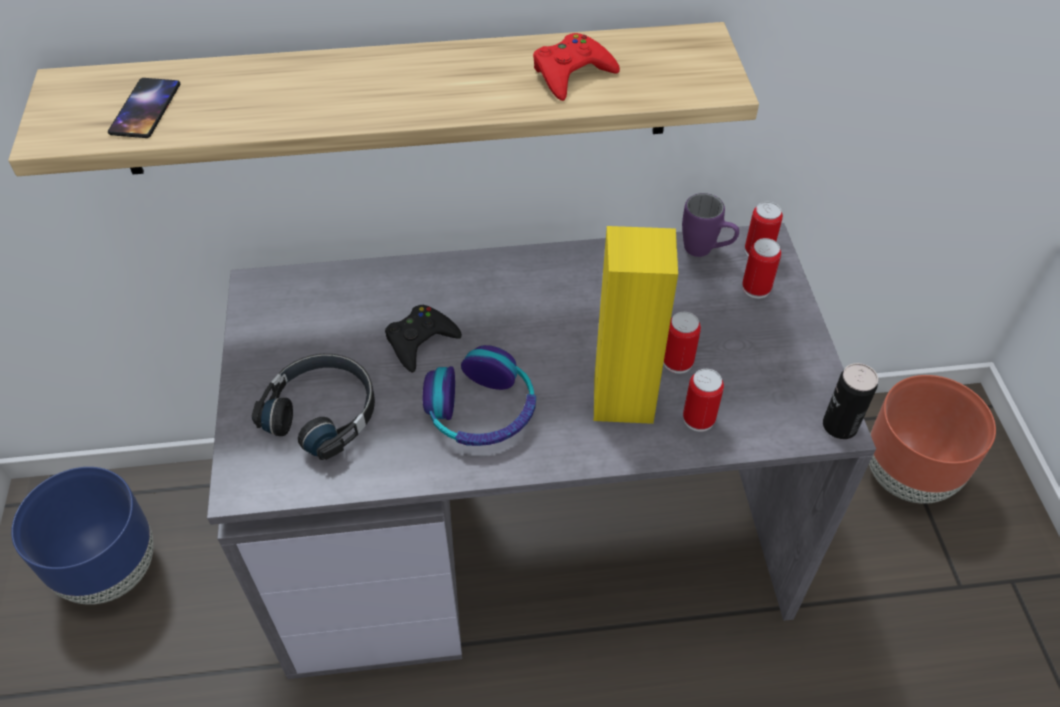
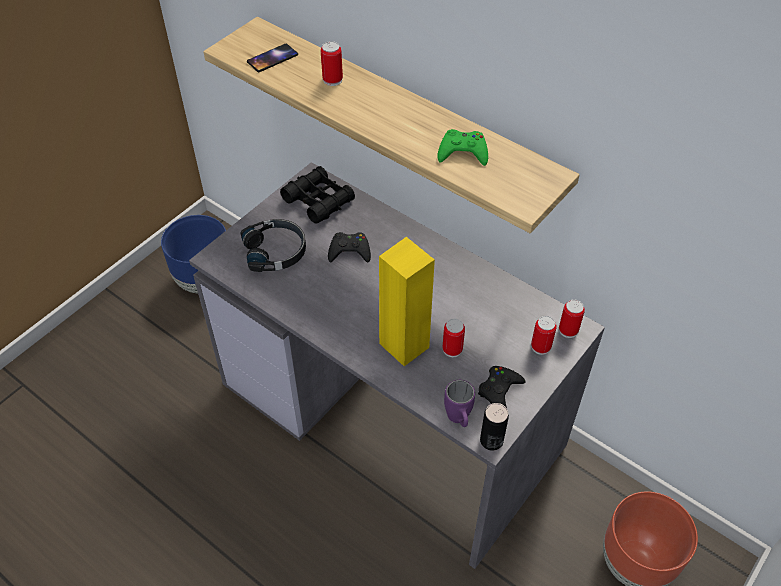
camera: 45 degrees right, 0 degrees up
headphones [423,345,536,446] -> none
red game controller [533,33,620,101] -> green game controller [437,129,488,166]
purple mug [682,193,739,257] -> purple mug moved to [444,380,475,427]
can [683,369,724,432] -> can moved to [321,41,343,86]
none -> black binoculars [280,166,355,224]
none -> black game controller [478,366,525,408]

